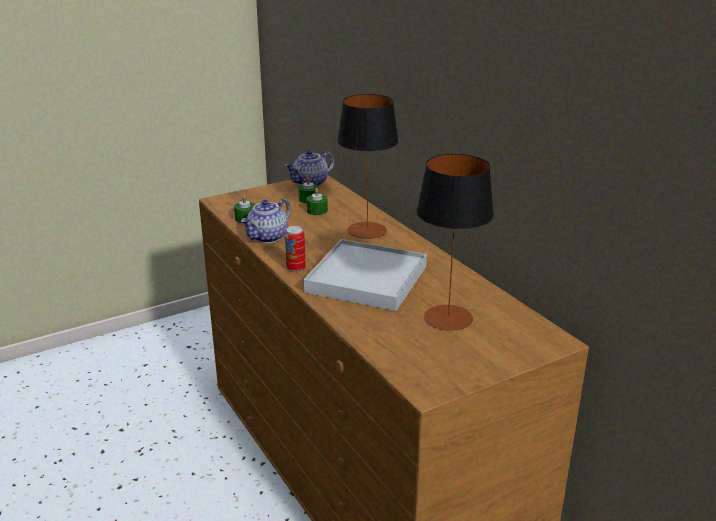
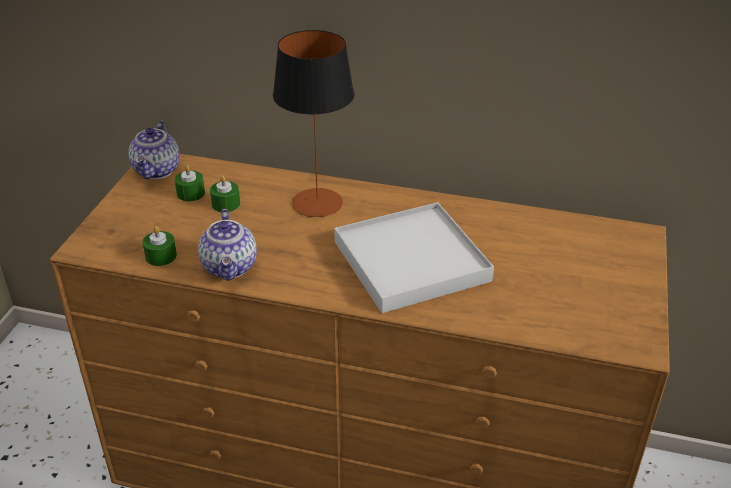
camera: 45 degrees left, 10 degrees up
can [285,226,306,272] -> none
table lamp [417,154,494,331] -> none

